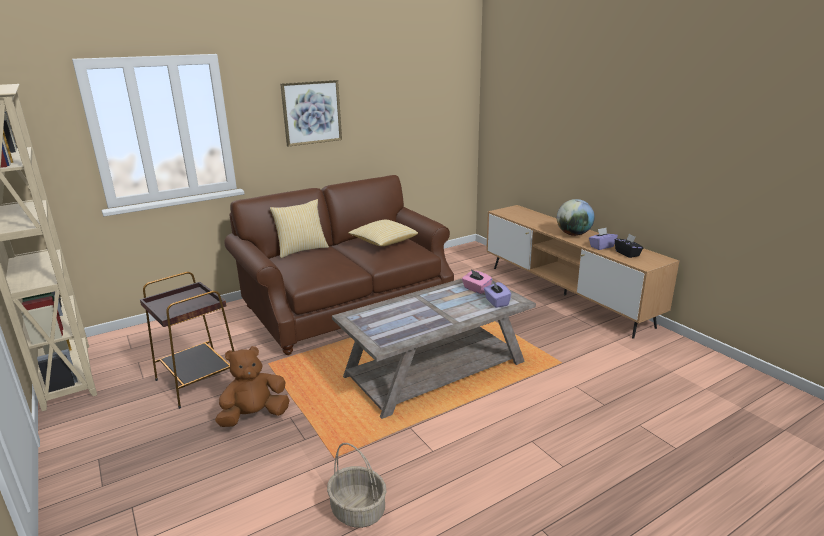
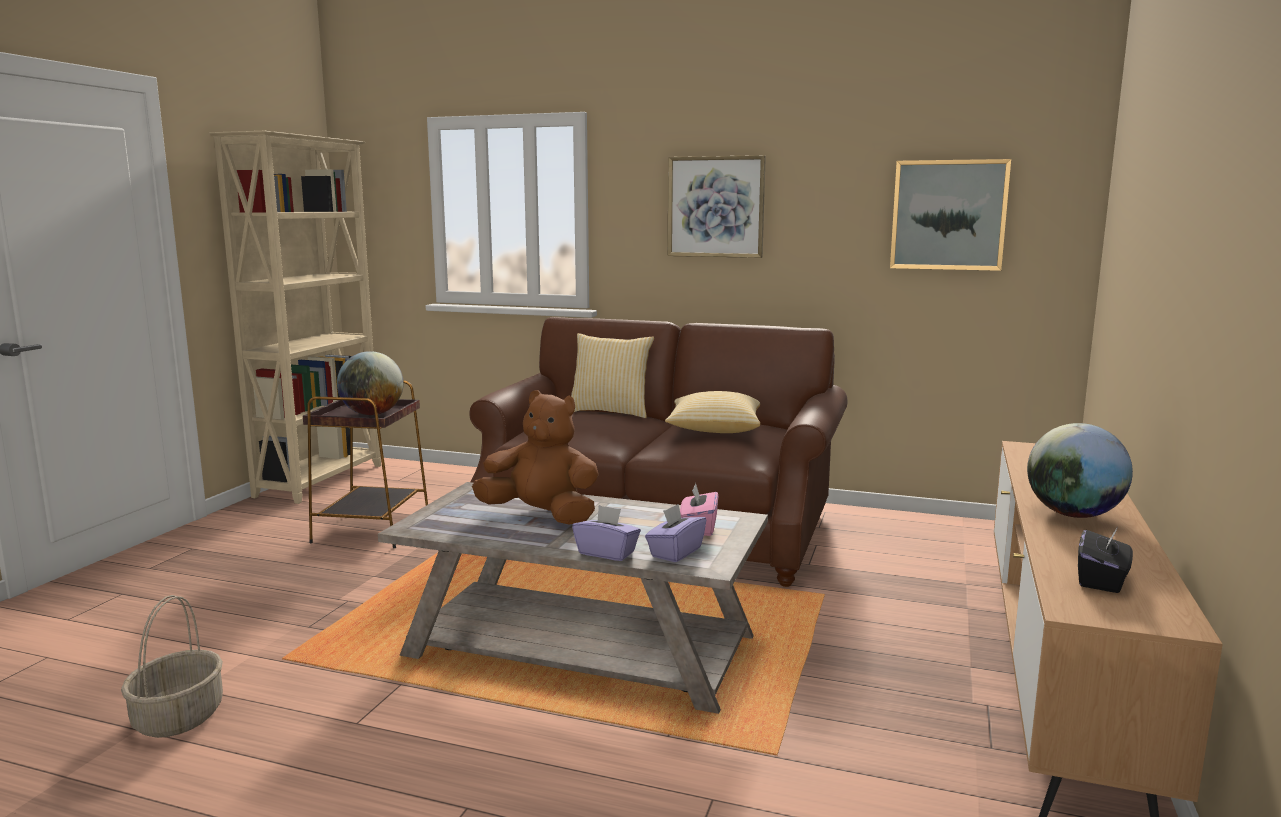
camera: 50 degrees right, 10 degrees down
brown plush toy [215,346,290,427] -> brown plush toy moved to [472,390,599,525]
purple tissue box [589,227,618,250] -> purple tissue box moved to [572,505,641,561]
none -> globe [337,351,404,415]
none -> picture [890,159,1011,271]

